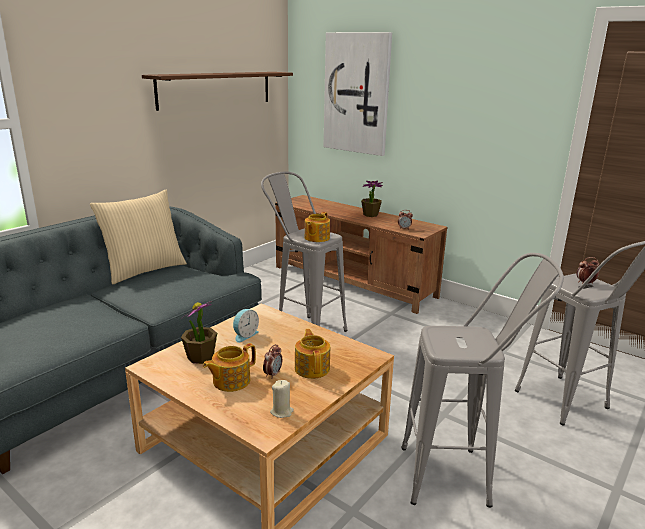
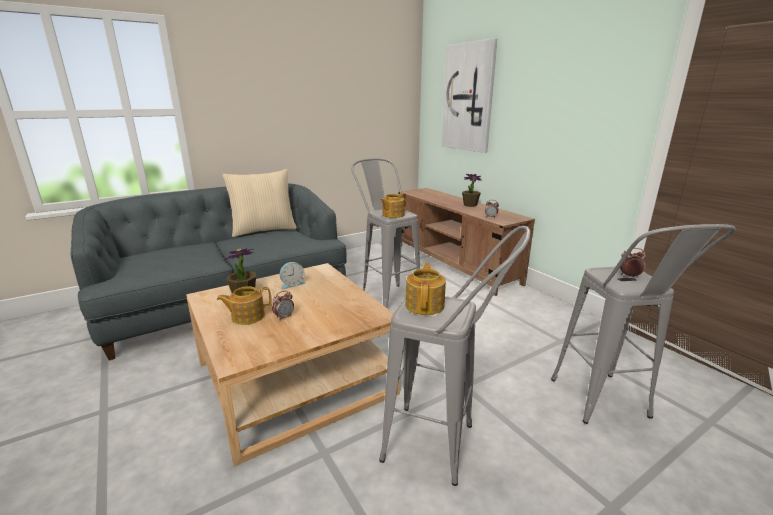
camera: 20 degrees right, 0 degrees up
brown shelf [142,72,293,111] -> none
beige candle [270,380,294,418] -> none
teapot [295,329,330,379] -> teapot moved to [405,263,446,315]

